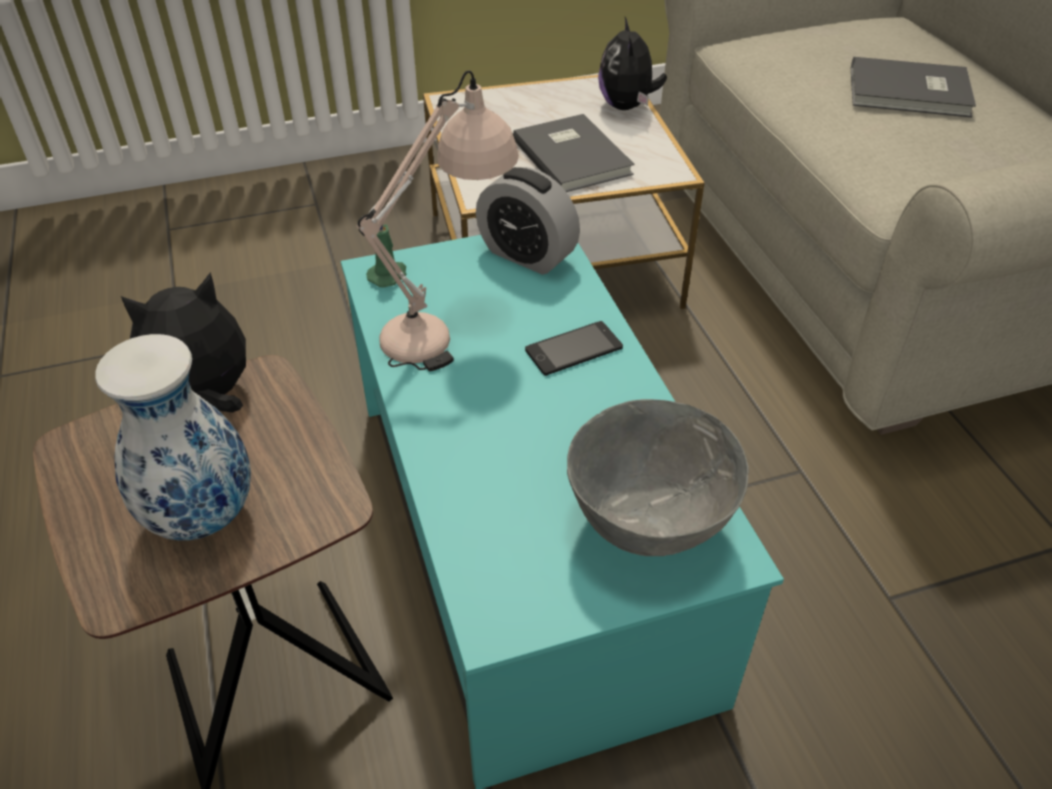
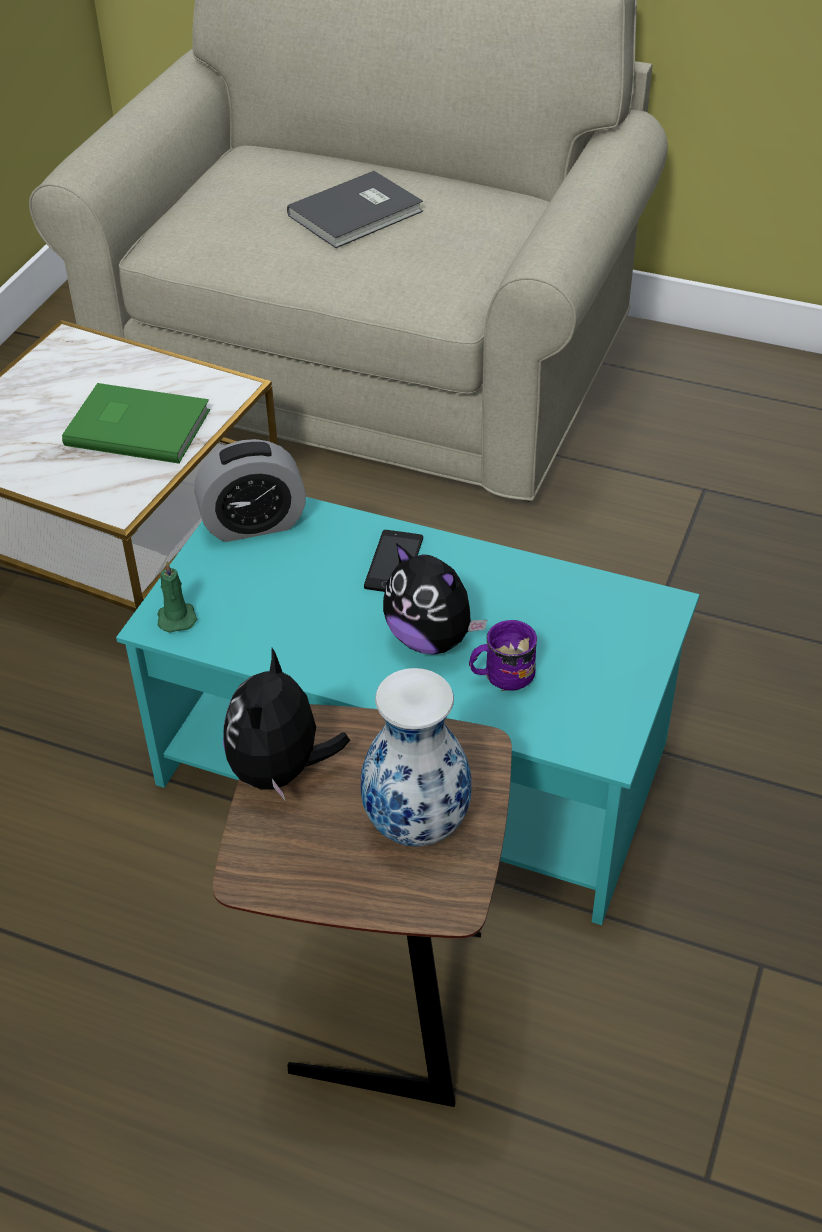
camera: 50 degrees left, 0 degrees up
beige table lamp [357,71,519,371] -> none
grey book [513,114,635,192] -> green book [62,383,210,464]
grey bowl [567,399,749,556] -> none
plush toy [598,17,667,110] -> plush toy moved to [383,543,487,654]
none -> purple mug [469,620,537,691]

